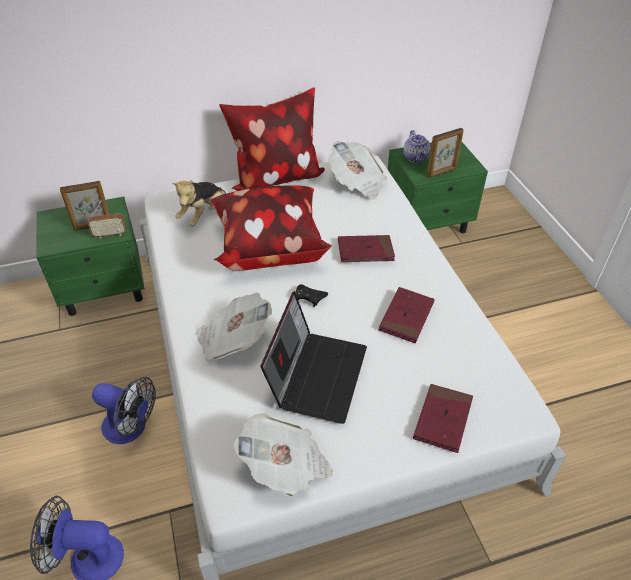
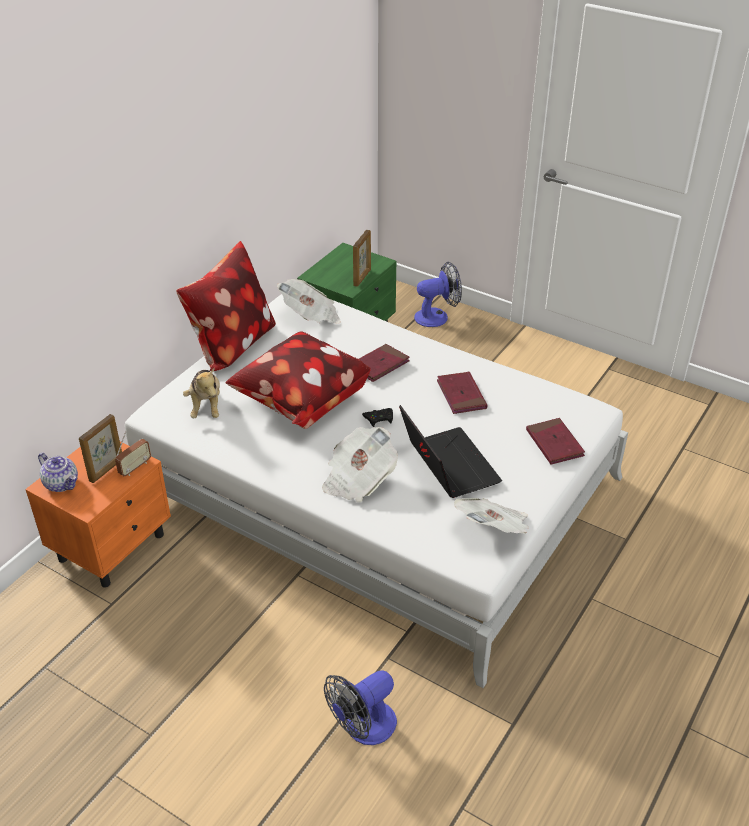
camera: 40 degrees left, 5 degrees down
green nightstand [36,197,145,316] -> orange nightstand [25,441,171,588]
fan [92,377,156,444] -> fan moved to [414,262,462,327]
teapot [403,130,431,163] -> teapot moved to [38,453,78,492]

